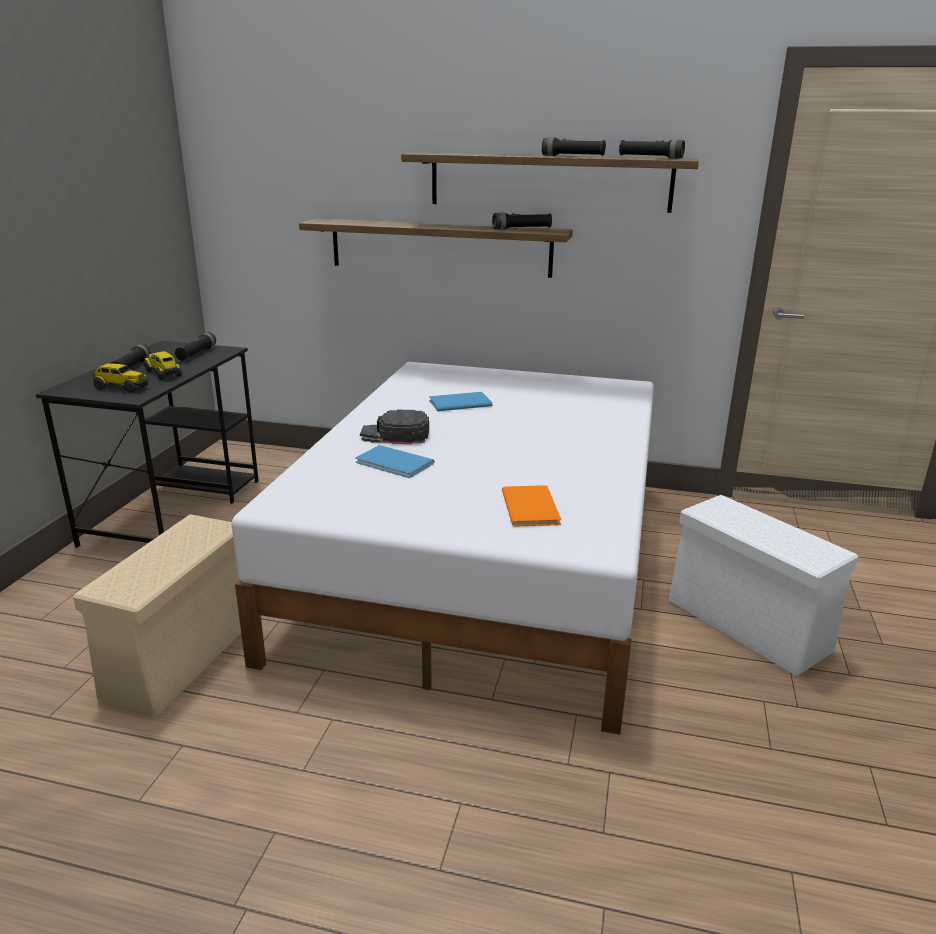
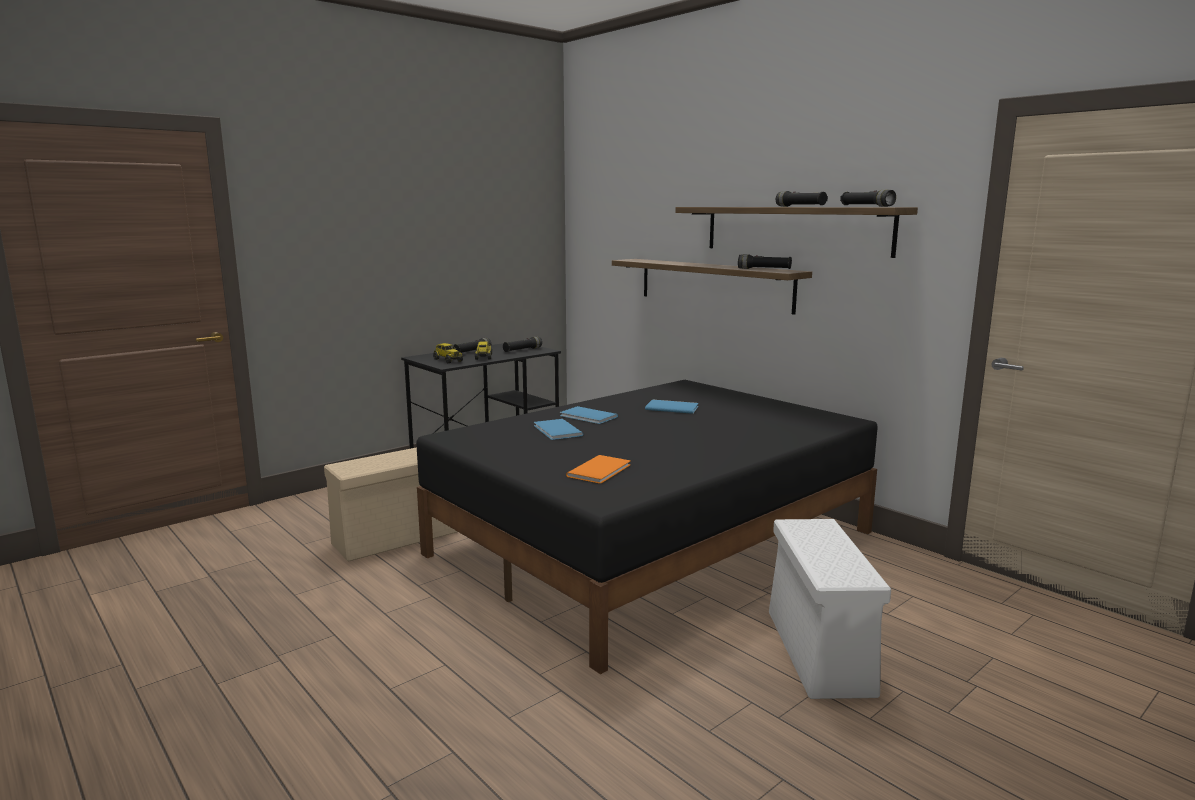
camera: 35 degrees right, 10 degrees down
white bed [231,362,654,735] -> black bed [416,380,878,674]
black cap [360,410,429,444] -> blue book [560,406,618,424]

